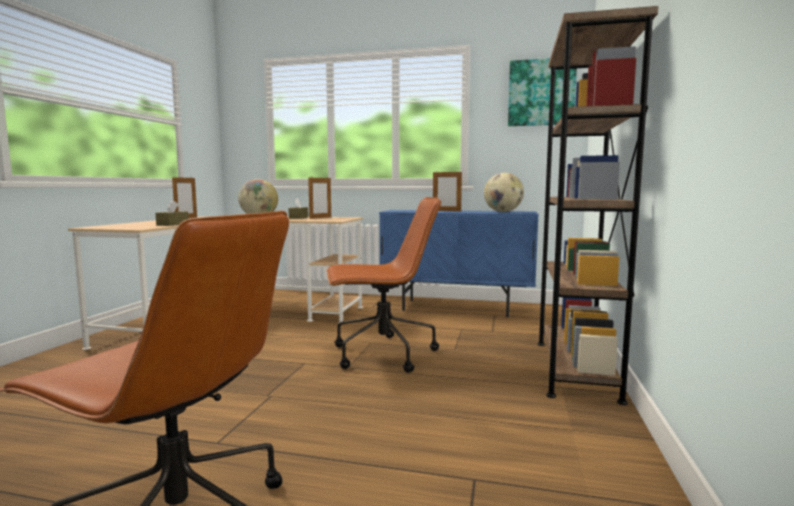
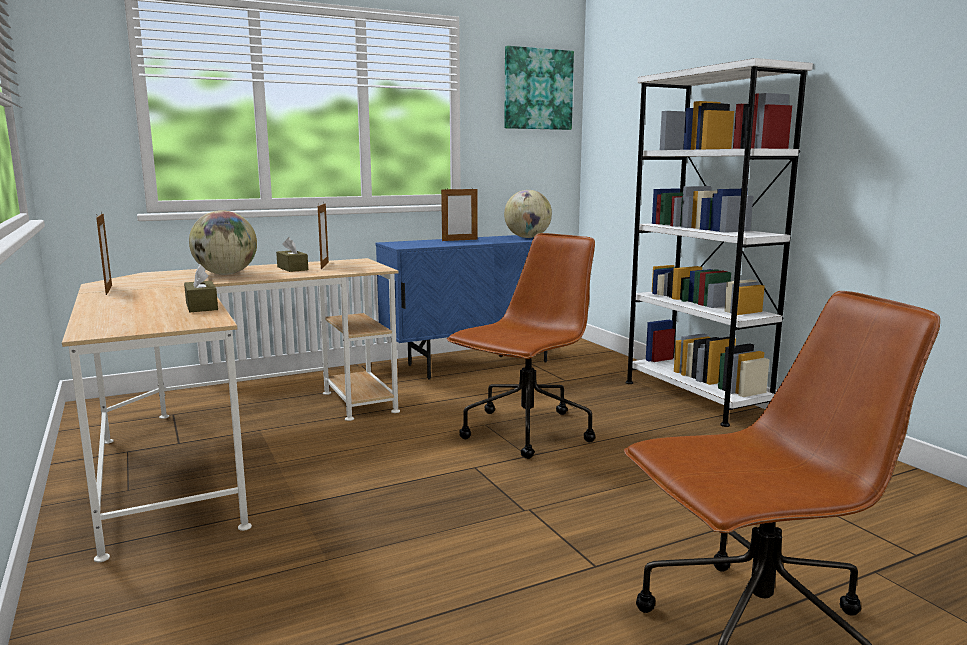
camera: 40 degrees left, 5 degrees up
brown bookcase [537,6,658,405] -> white bookcase [626,58,813,427]

